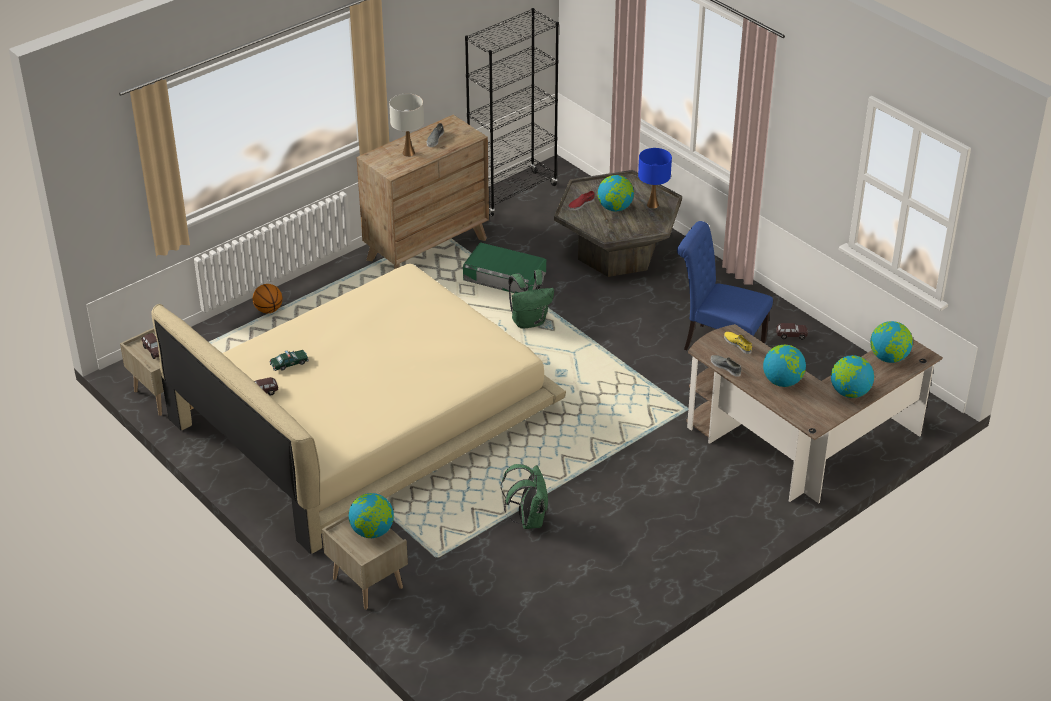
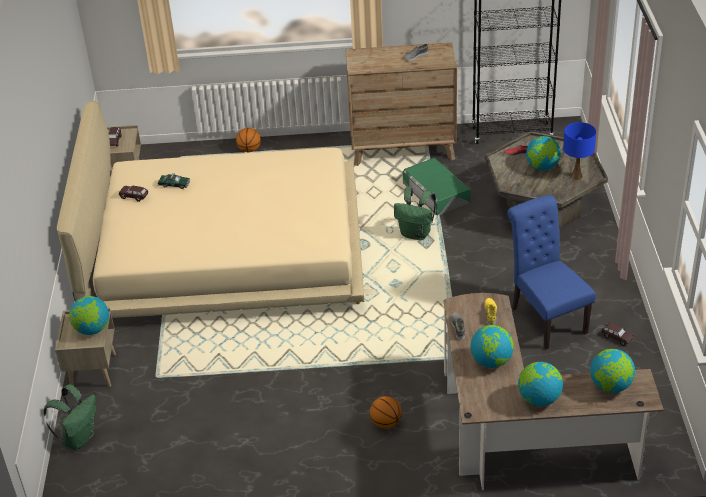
camera: 40 degrees right, 0 degrees up
white table lamp [389,94,424,157] -> none
green backpack [501,464,548,529] -> green backpack moved to [44,384,96,450]
none -> basketball [370,396,402,429]

